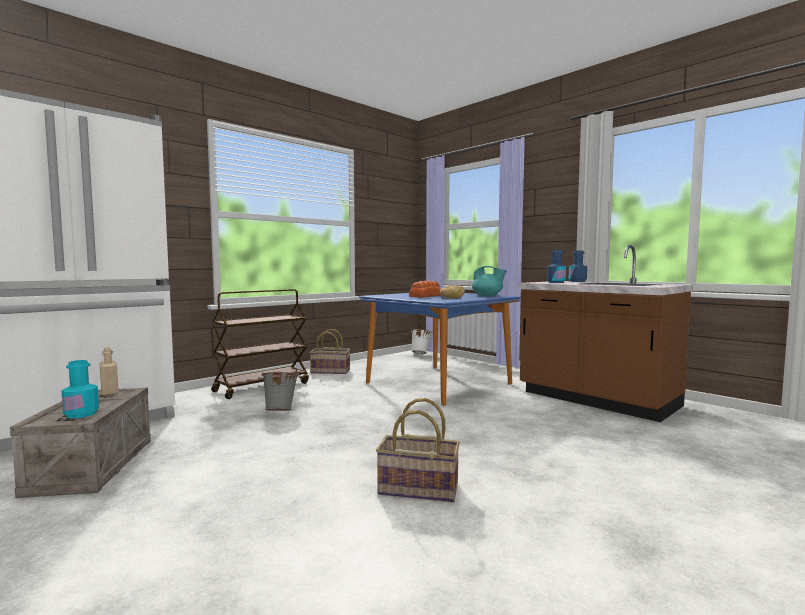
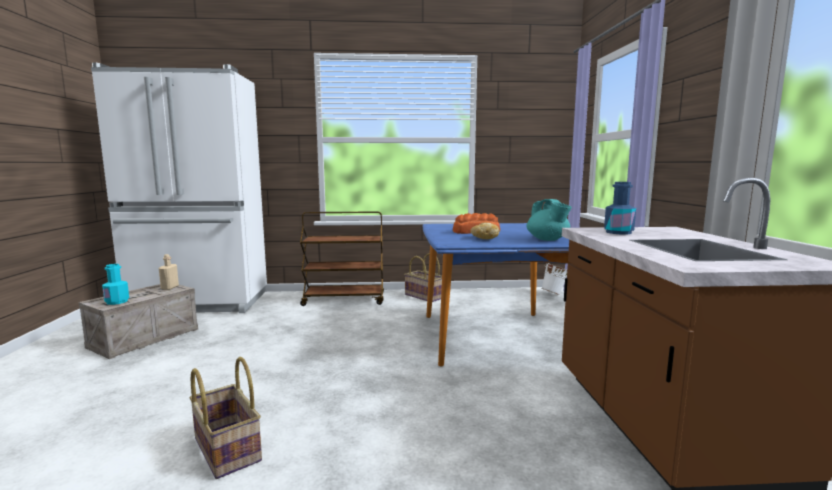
camera: 40 degrees right, 5 degrees up
grey bucket [261,372,299,411] -> none
blue bottle [569,251,587,282] -> none

